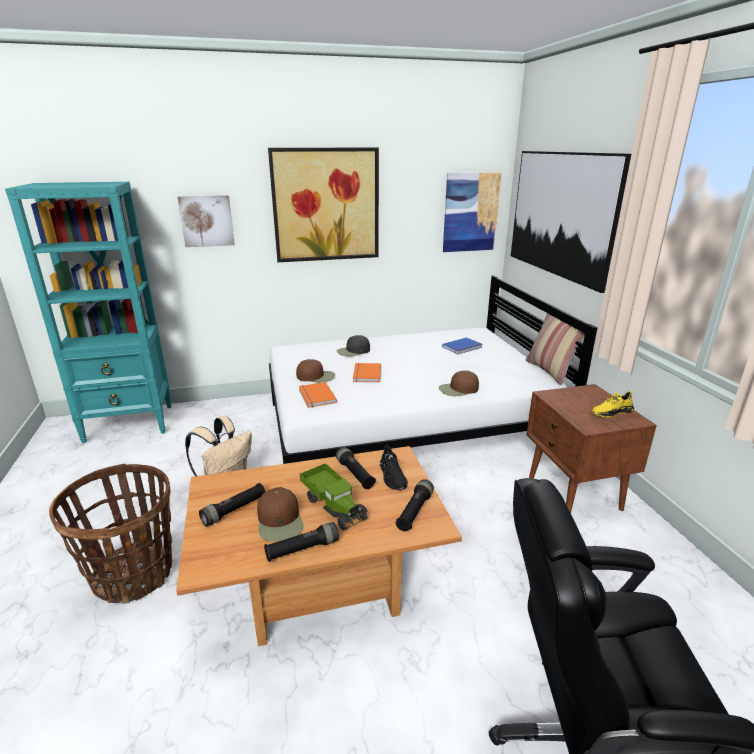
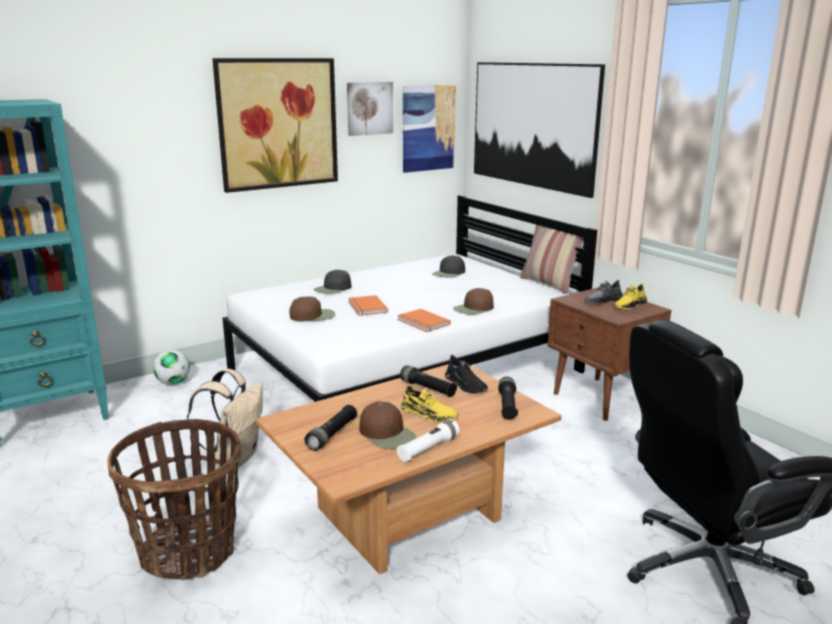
camera: 20 degrees left, 5 degrees down
picture [178,195,235,247] -> picture moved to [347,82,393,136]
black flashlight [264,522,339,562] -> white flashlight [397,419,460,462]
orange book [299,382,337,408] -> orange book moved to [397,309,451,332]
toy truck [300,463,367,531] -> yellow shoe [401,384,459,423]
blue book [442,338,483,354] -> black cap [432,255,465,278]
none -> football [153,350,190,385]
none -> grey shoe [585,280,623,304]

